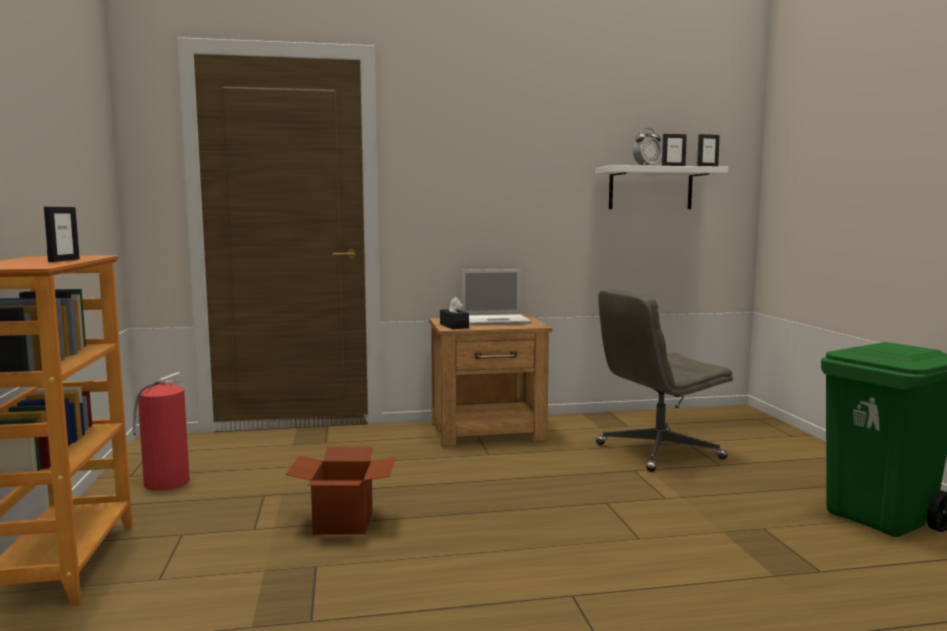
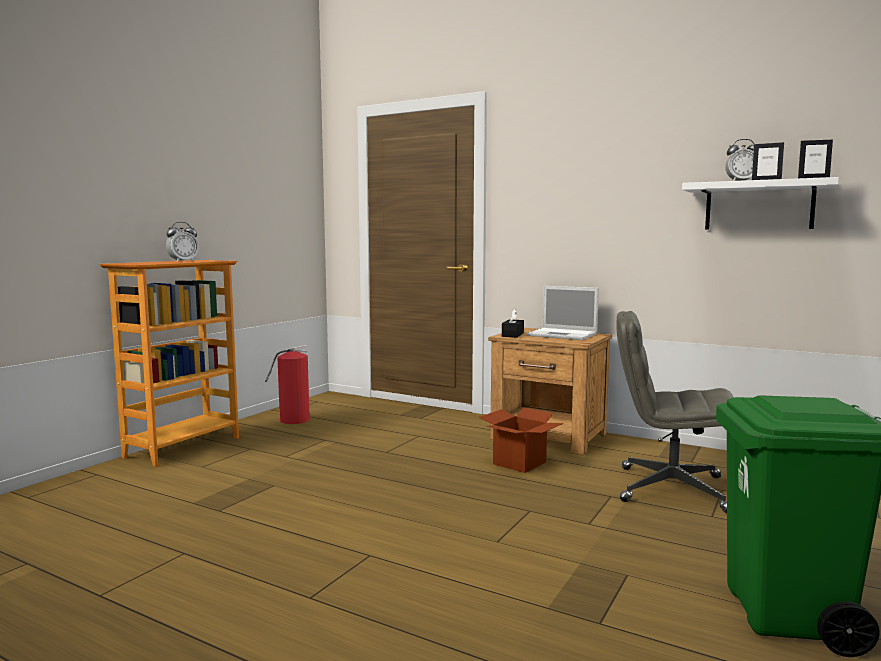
camera: 40 degrees right, 0 degrees up
picture frame [44,207,80,262] -> alarm clock [166,222,199,262]
cardboard box [285,447,395,535] -> cardboard box moved to [479,408,563,473]

